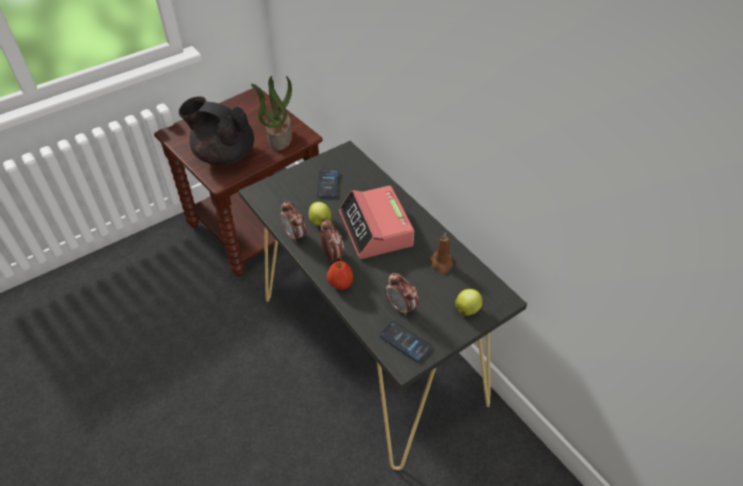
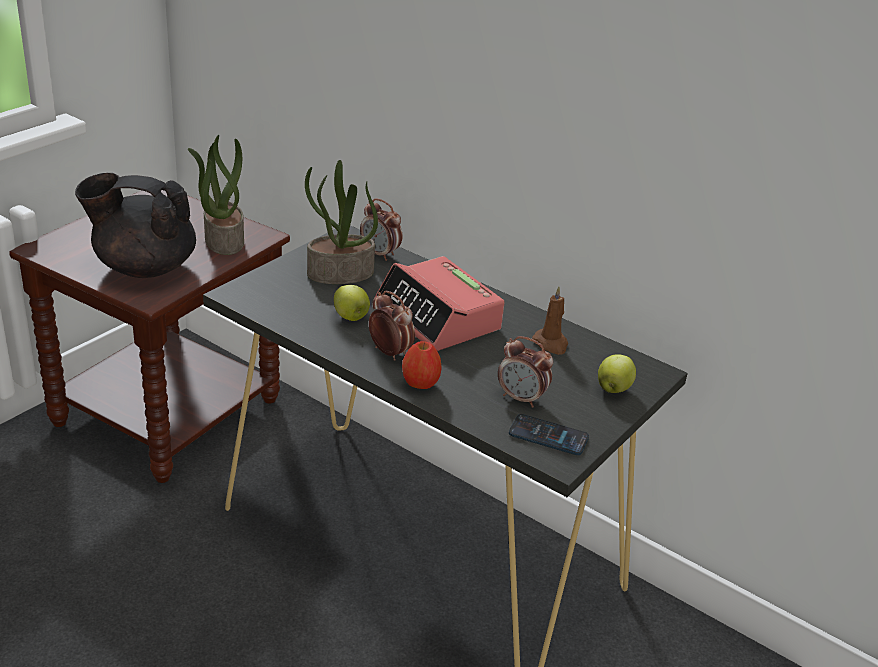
camera: 20 degrees left, 15 degrees down
alarm clock [280,200,307,243] -> alarm clock moved to [360,198,402,261]
phone [317,169,339,198] -> potted plant [305,160,378,284]

